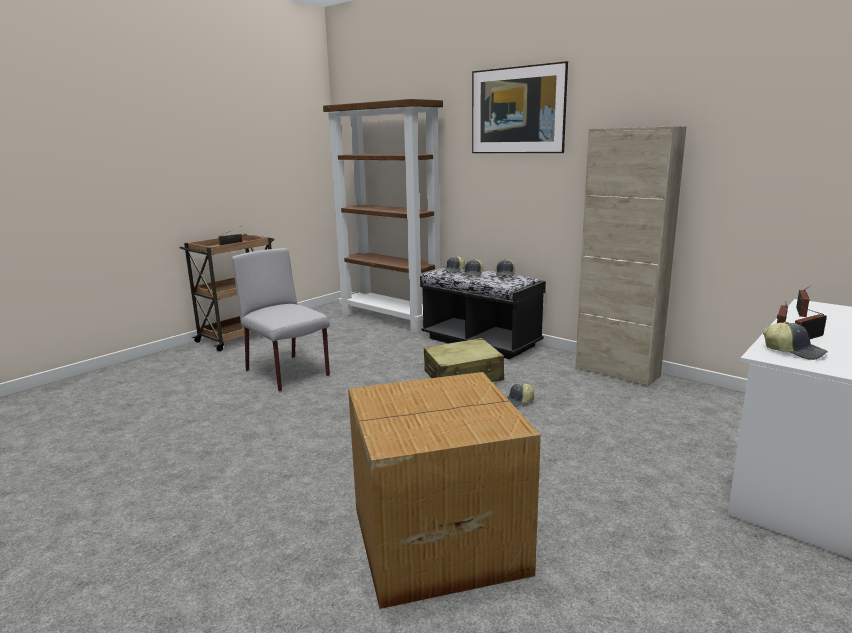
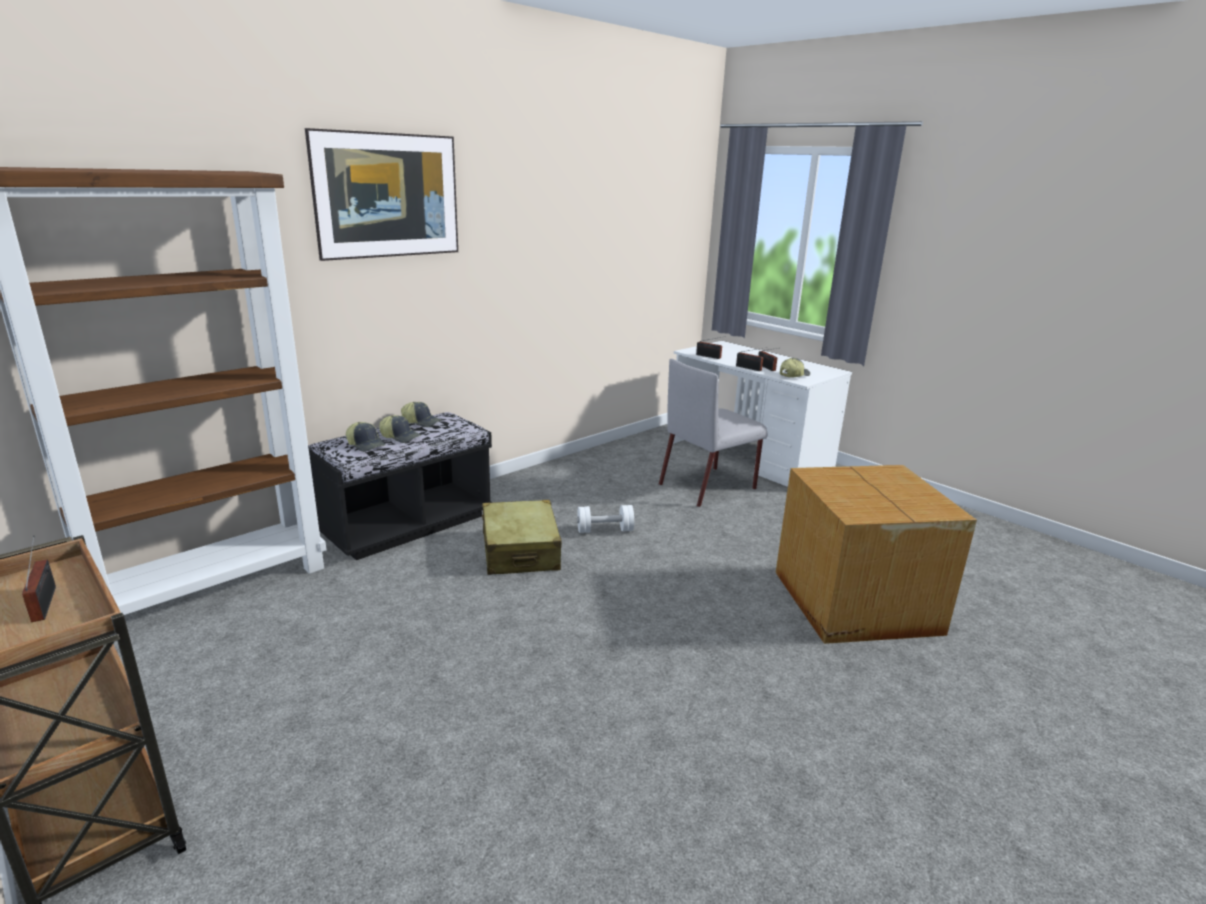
camera: 85 degrees left, 5 degrees up
grey chair [232,248,330,391] -> grey chair moved to [659,359,767,507]
cap [506,383,534,407] -> white dumbbell [577,505,634,533]
beige cabinet [575,126,686,387] -> none

